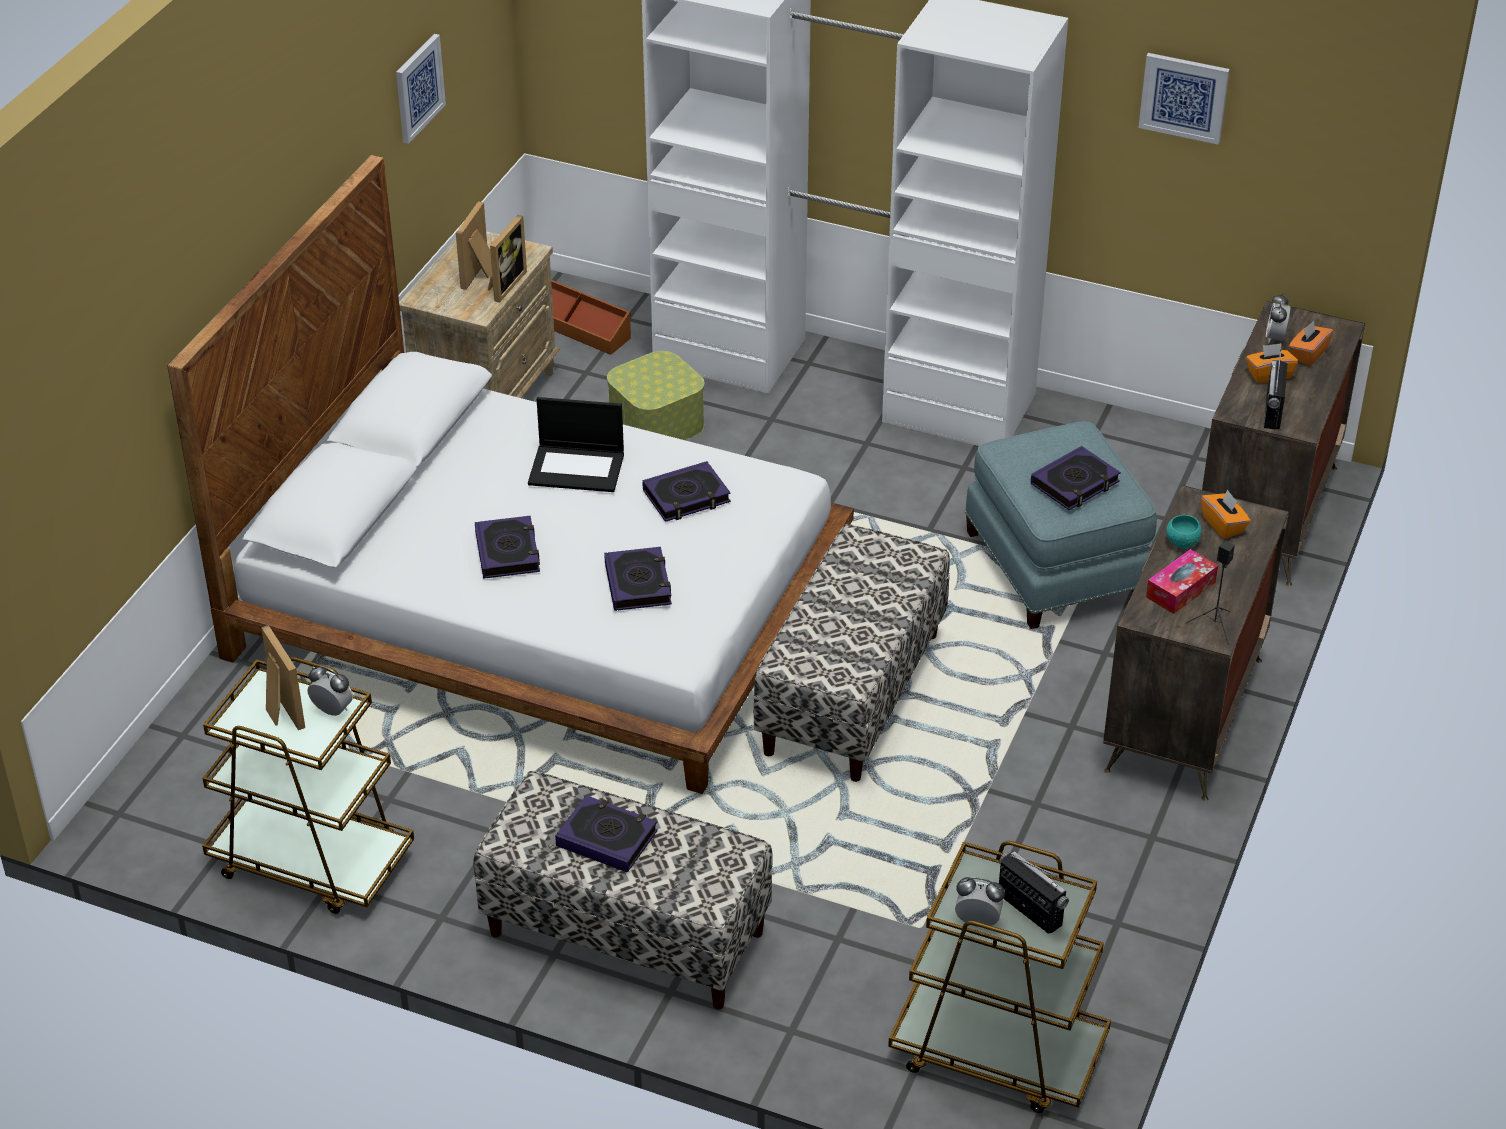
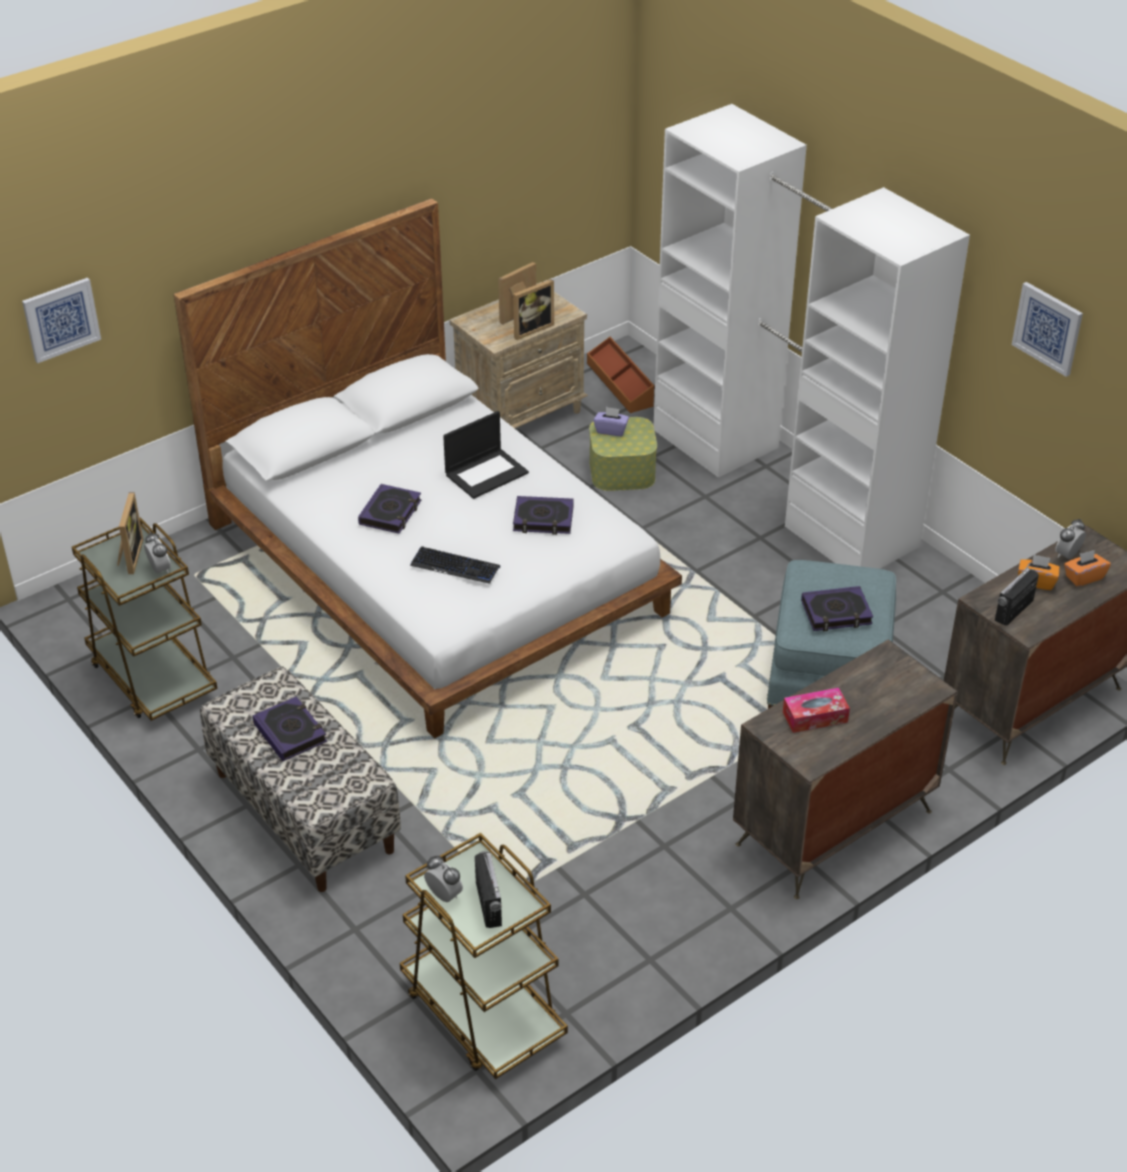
camera: 30 degrees right, 0 degrees up
picture [396,34,446,144] -> picture moved to [22,278,101,363]
laptop [528,397,624,492] -> laptop turned 75 degrees counterclockwise [443,411,529,499]
book [604,547,672,611] -> keyboard [410,546,500,584]
bench [754,524,950,782] -> none
turquoise bowl [1166,515,1202,548] -> none
black speaker [1186,541,1235,644] -> none
orange tissue box [1201,489,1250,539] -> none
none -> purple tissue box [594,407,629,436]

